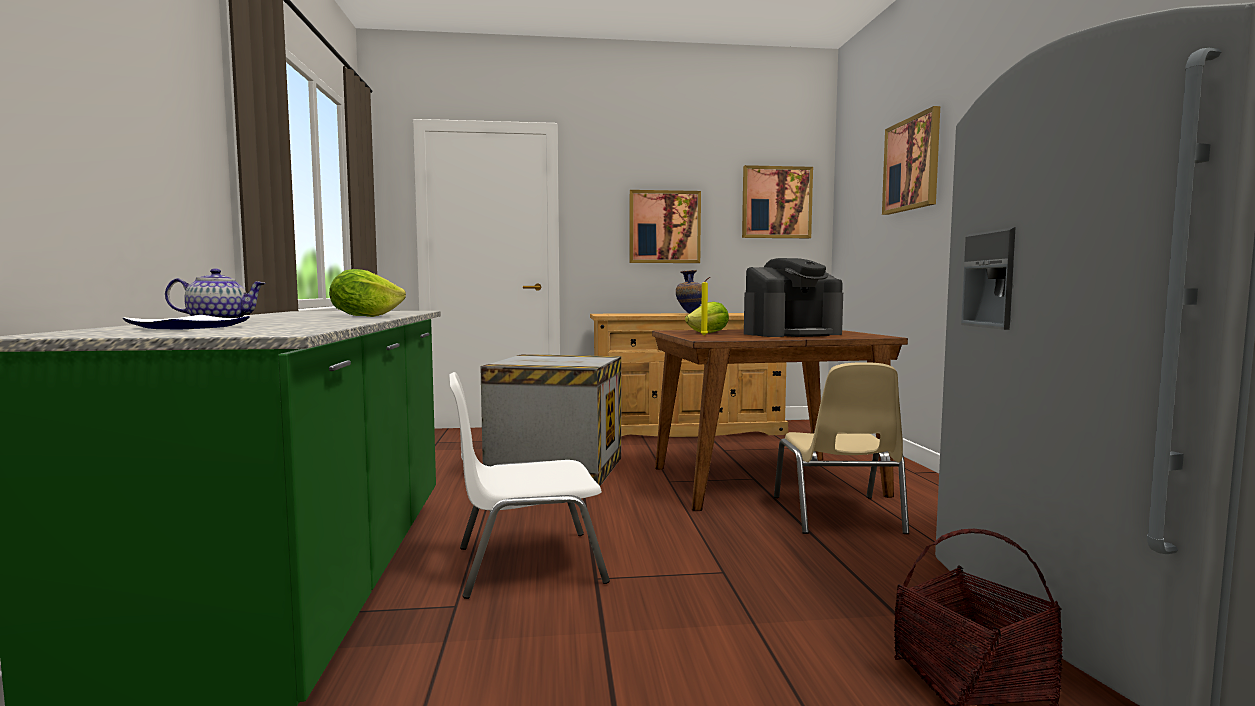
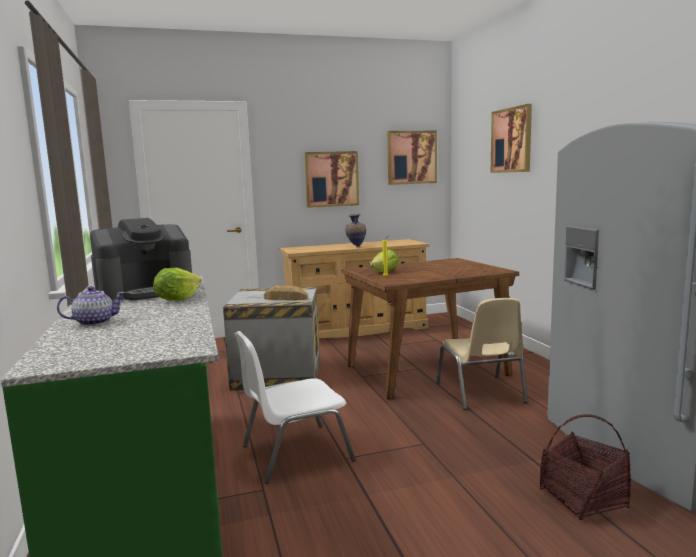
camera: 10 degrees left, 5 degrees up
plate [123,315,250,330] -> none
coffee machine [744,258,843,337] -> coffee machine moved to [90,218,192,300]
none -> bread [264,286,308,301]

